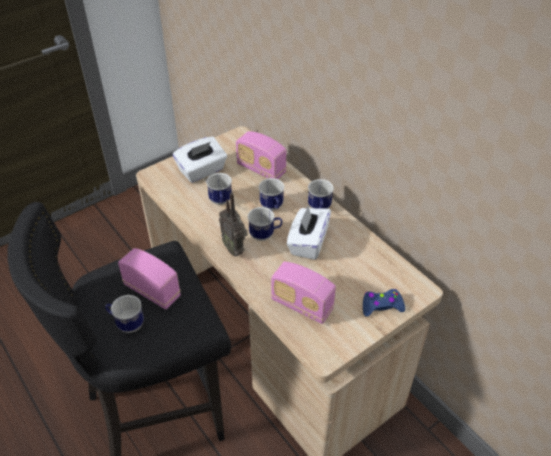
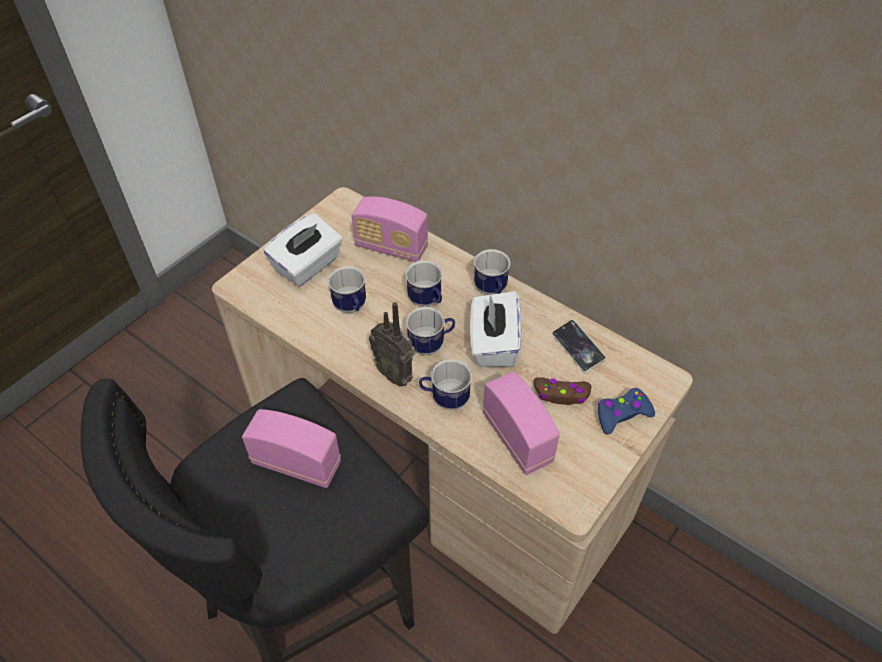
camera: 15 degrees left, 5 degrees up
mug [105,295,144,333] -> mug moved to [419,359,472,410]
radio [271,262,336,324] -> radio turned 135 degrees counterclockwise [482,371,560,475]
none -> brown game controller [534,377,591,405]
none -> phone [552,320,606,373]

